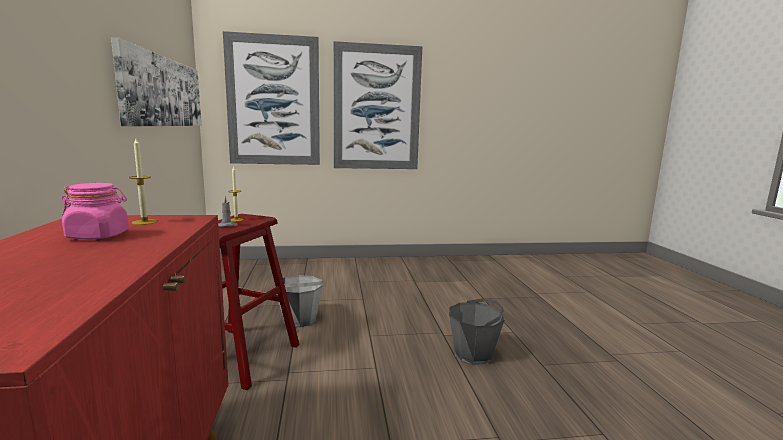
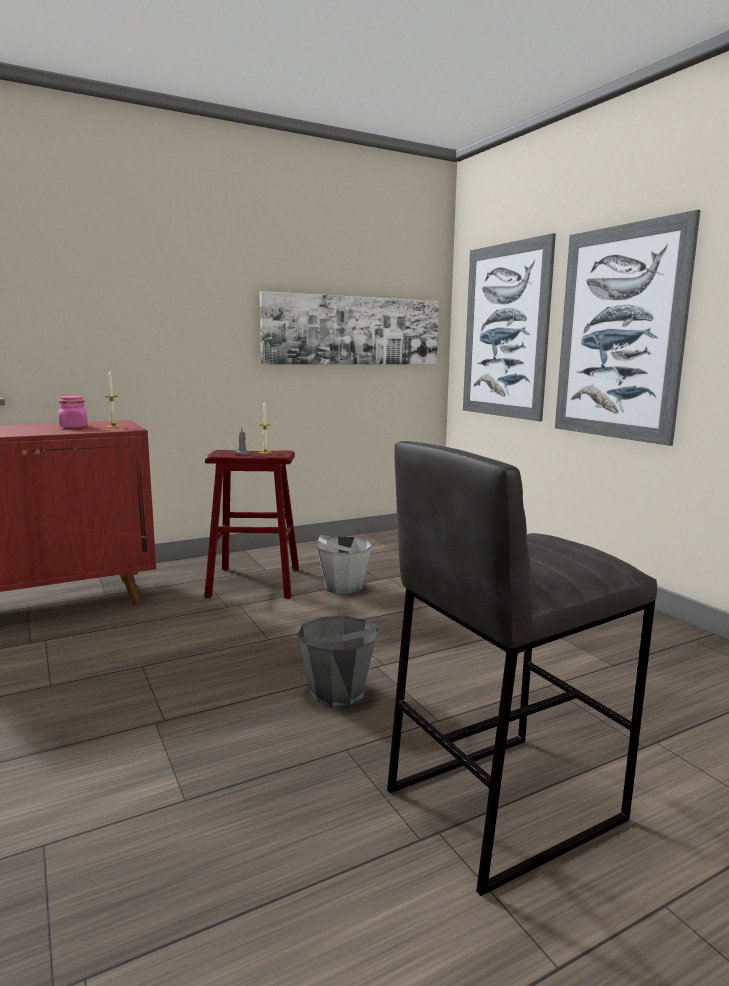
camera: 70 degrees right, 0 degrees up
none -> grey stool [387,441,657,896]

